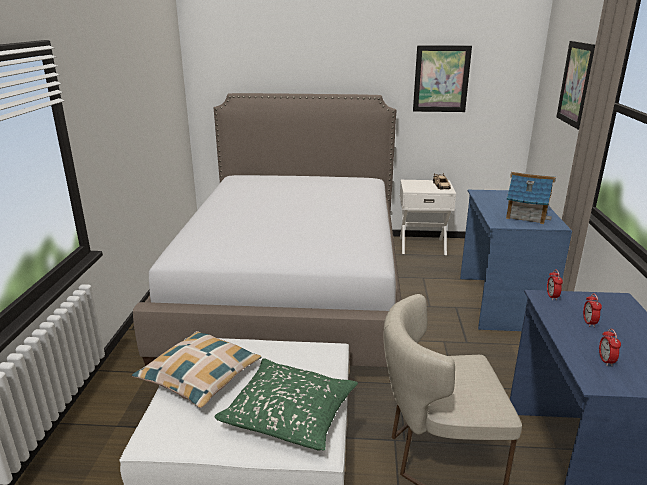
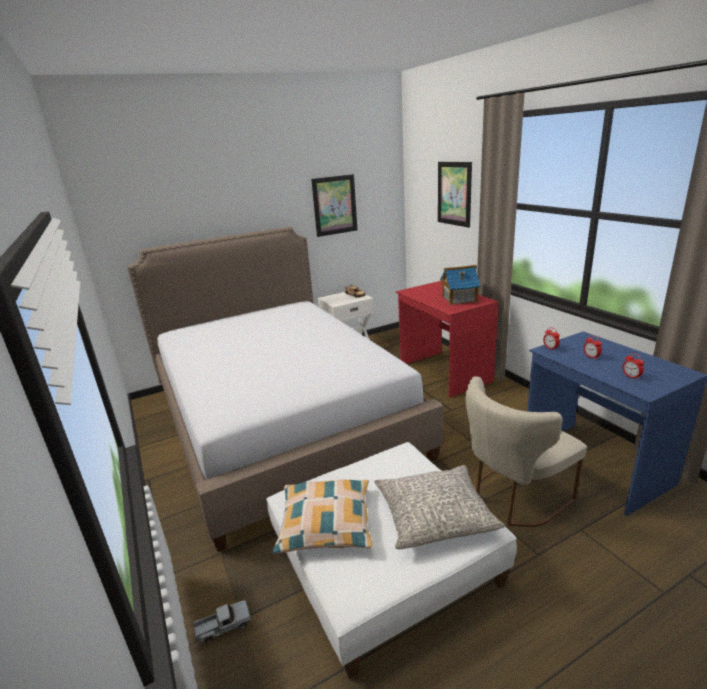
camera: 30 degrees left, 0 degrees up
green pillow [214,358,358,451] -> grey pillow [374,465,505,549]
blue desk [460,190,572,331] -> red desk [396,281,499,398]
none -> toy truck [193,600,251,643]

